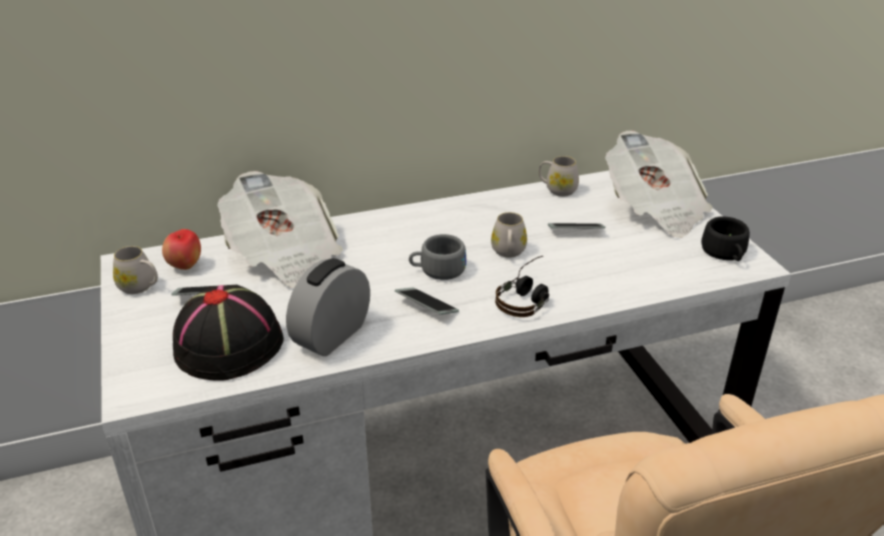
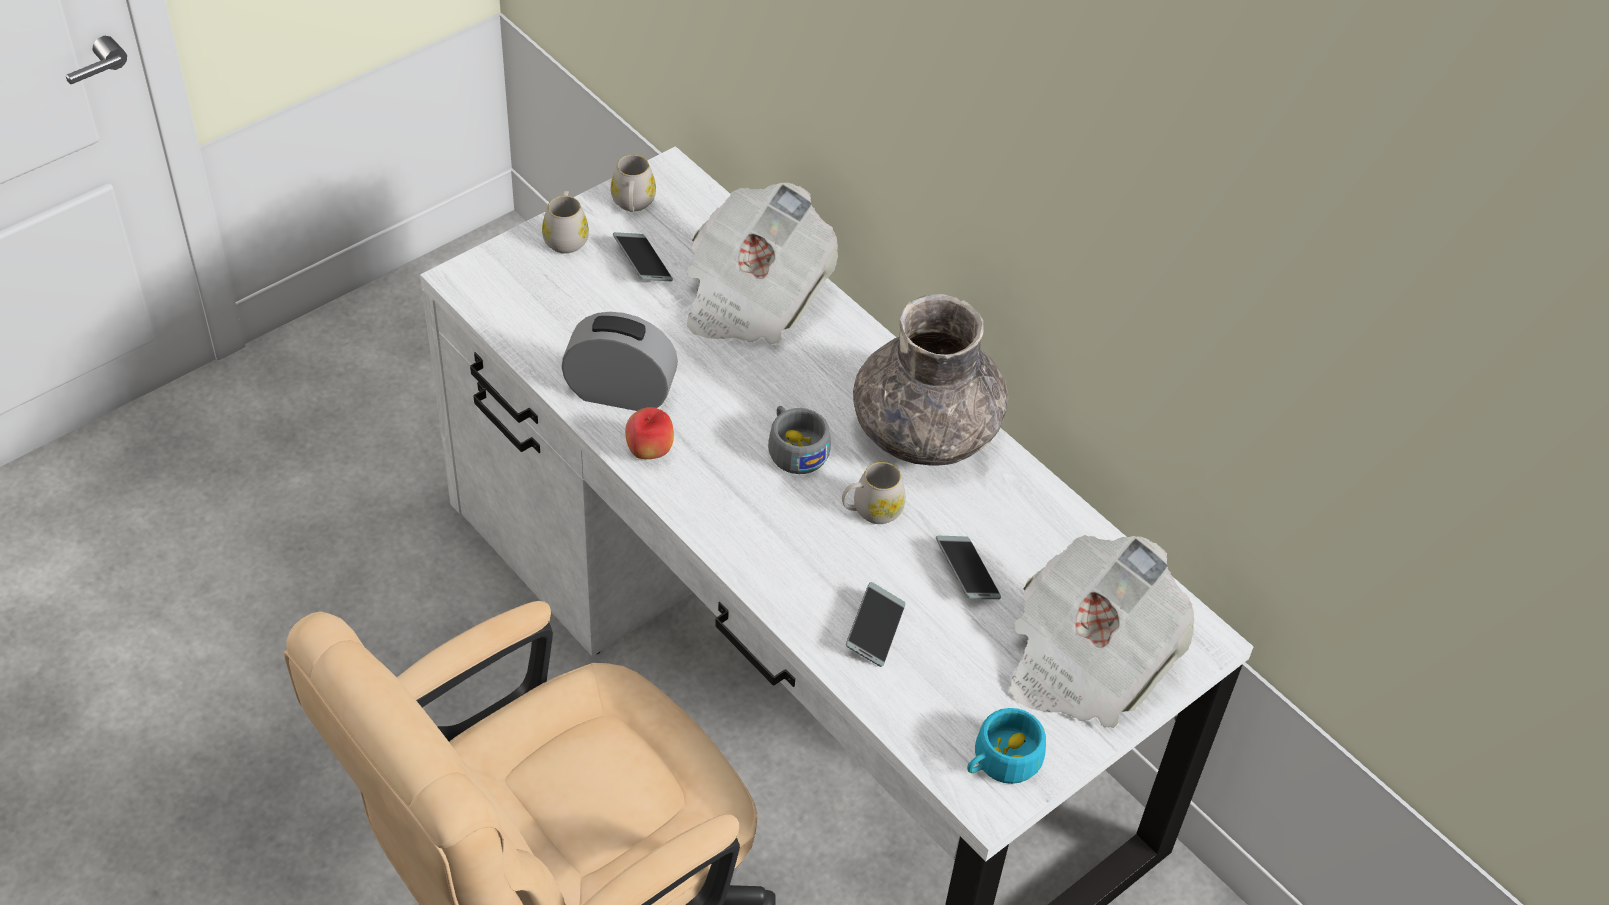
camera: 65 degrees right, 15 degrees up
apple [162,229,201,270] -> apple moved to [625,407,674,459]
black hat [173,285,284,381] -> none
phone [395,288,459,315] -> phone moved to [846,582,905,667]
headphones [495,256,549,317] -> none
white mug [539,156,579,196] -> white mug moved to [542,191,589,254]
black cup [701,217,750,261] -> turquoise cup [967,708,1046,784]
none -> grey vase [853,294,1009,466]

